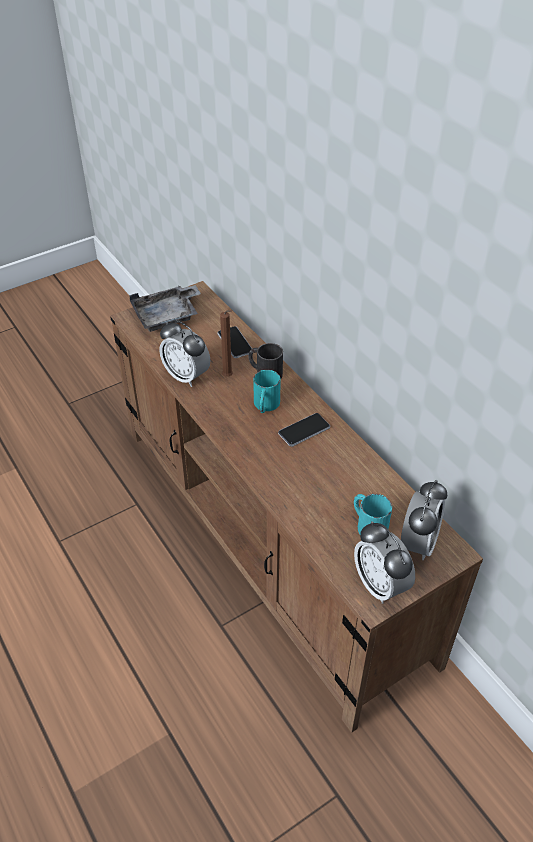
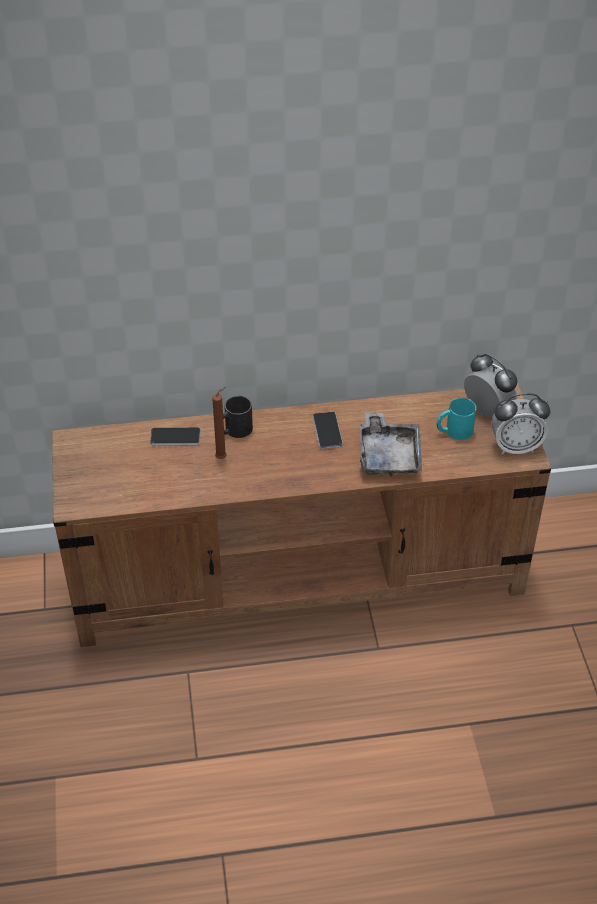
camera: 65 degrees left, 0 degrees up
grey tray [129,285,201,332] -> grey tray moved to [360,412,422,476]
alarm clock [159,320,210,387] -> none
turquoise mug [253,370,281,413] -> none

